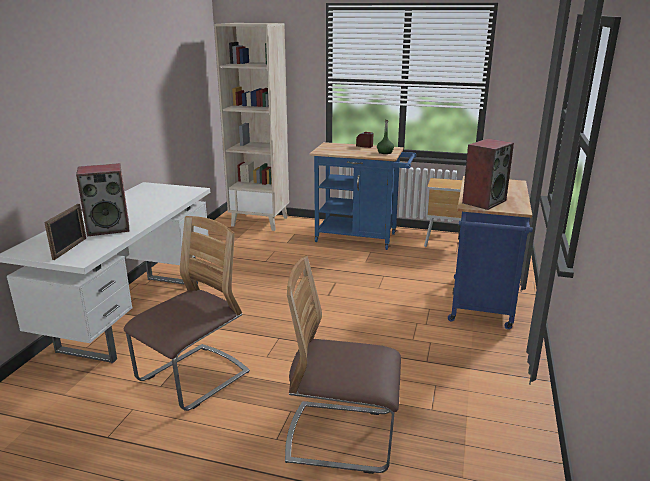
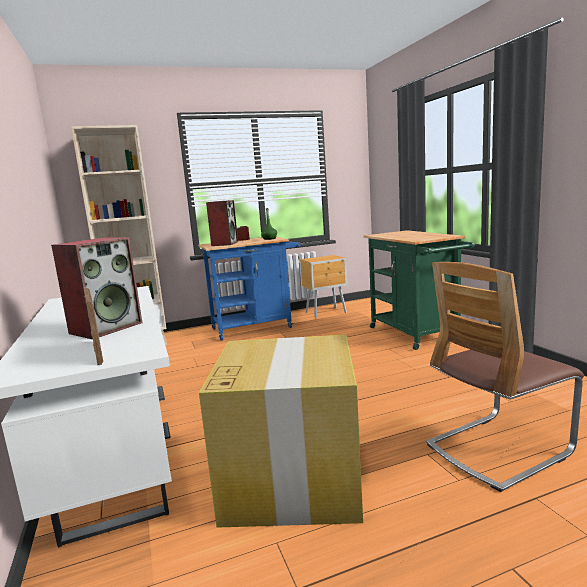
camera: 35 degrees left, 10 degrees down
chair [124,216,250,411] -> cardboard box [199,335,363,528]
blue cart [448,176,533,329] -> green cart [363,230,475,350]
speaker [462,138,514,210] -> speaker moved to [206,200,238,246]

